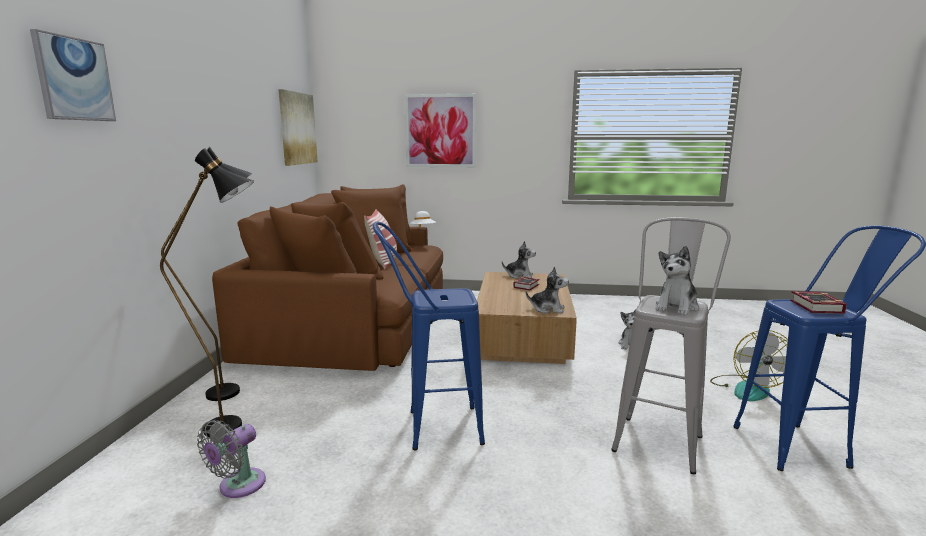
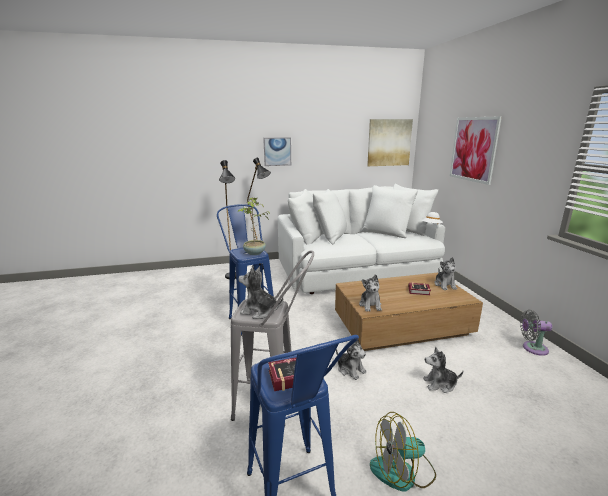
camera: 70 degrees right, 5 degrees up
picture [30,29,116,121] -> picture moved to [263,137,291,166]
grey fan [197,420,266,498] -> grey fan moved to [520,310,552,356]
brown sofa [212,184,443,371] -> white sofa [278,184,445,294]
pillow [364,209,397,269] -> none
none -> potted plant [238,198,271,255]
none -> plush toy [336,340,367,380]

